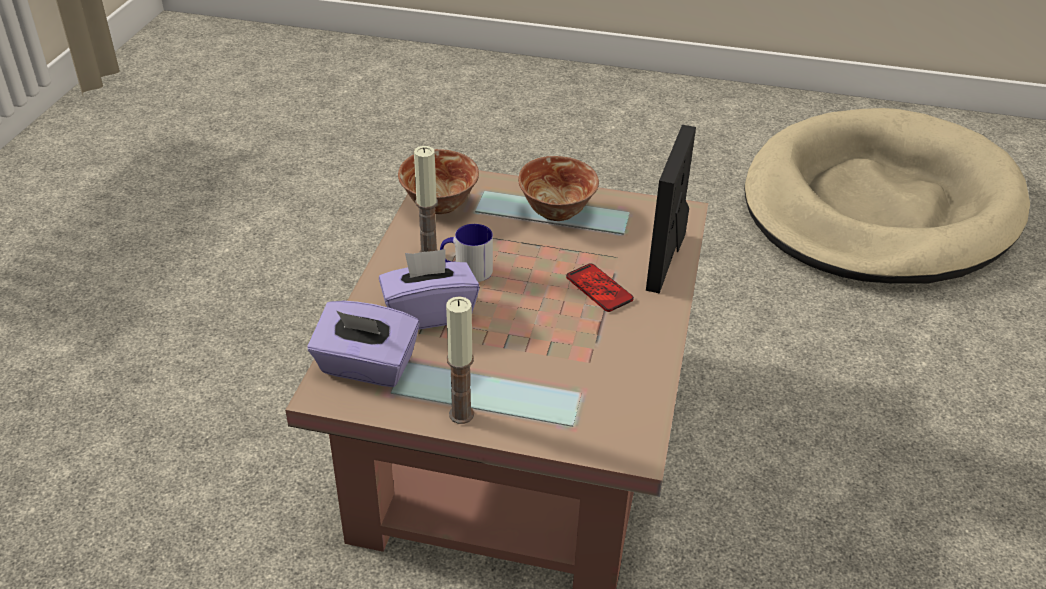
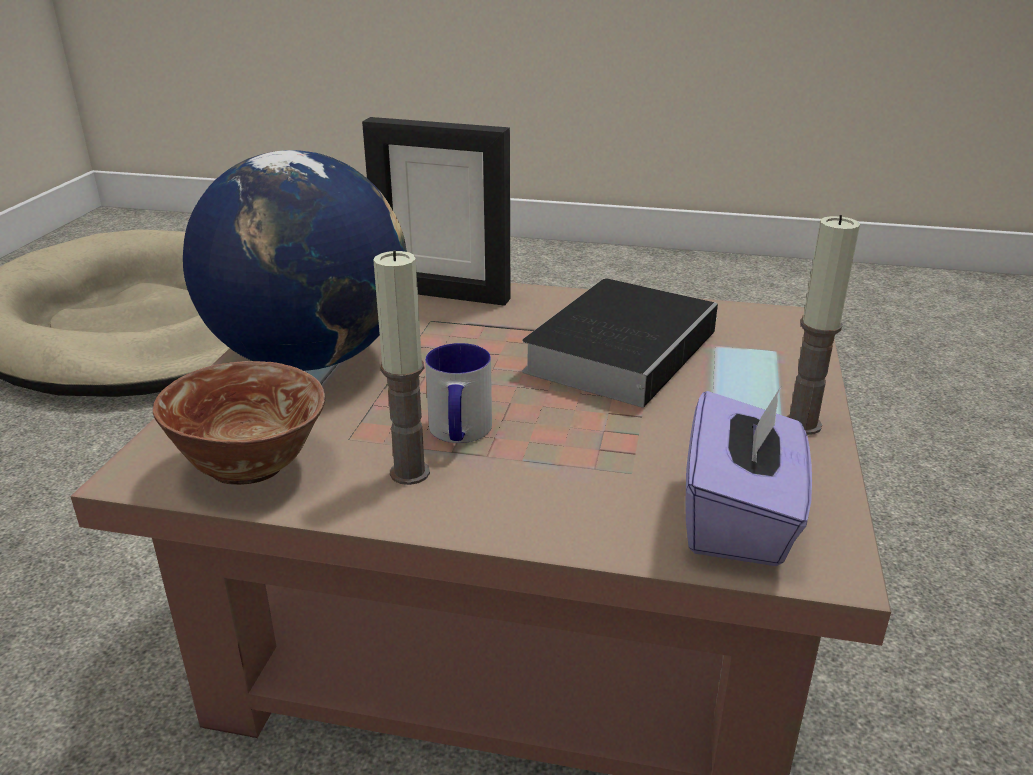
camera: 90 degrees left, 10 degrees down
purple tissue box [379,249,480,330] -> none
bowl [518,156,599,221] -> globe [183,150,407,371]
phone [566,263,634,312] -> none
none -> book [522,279,718,408]

